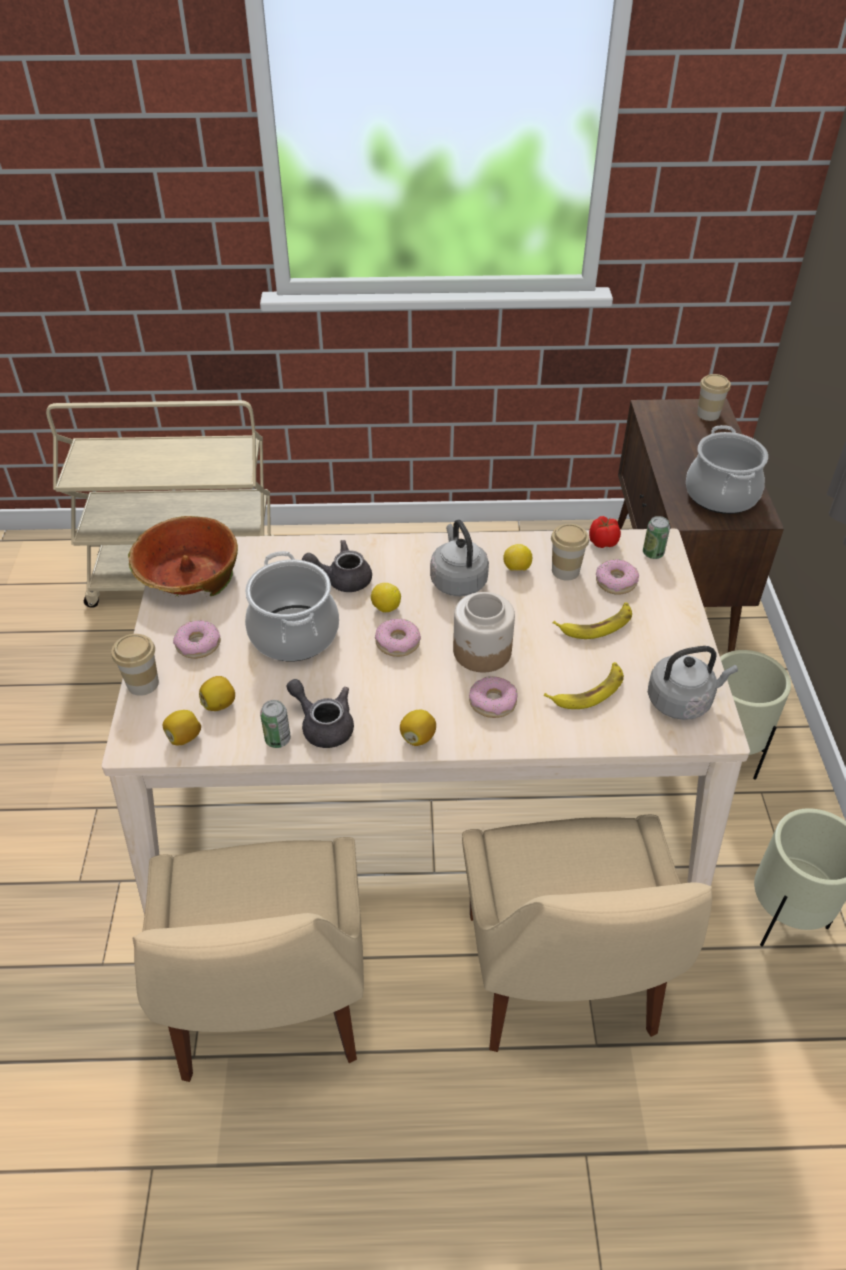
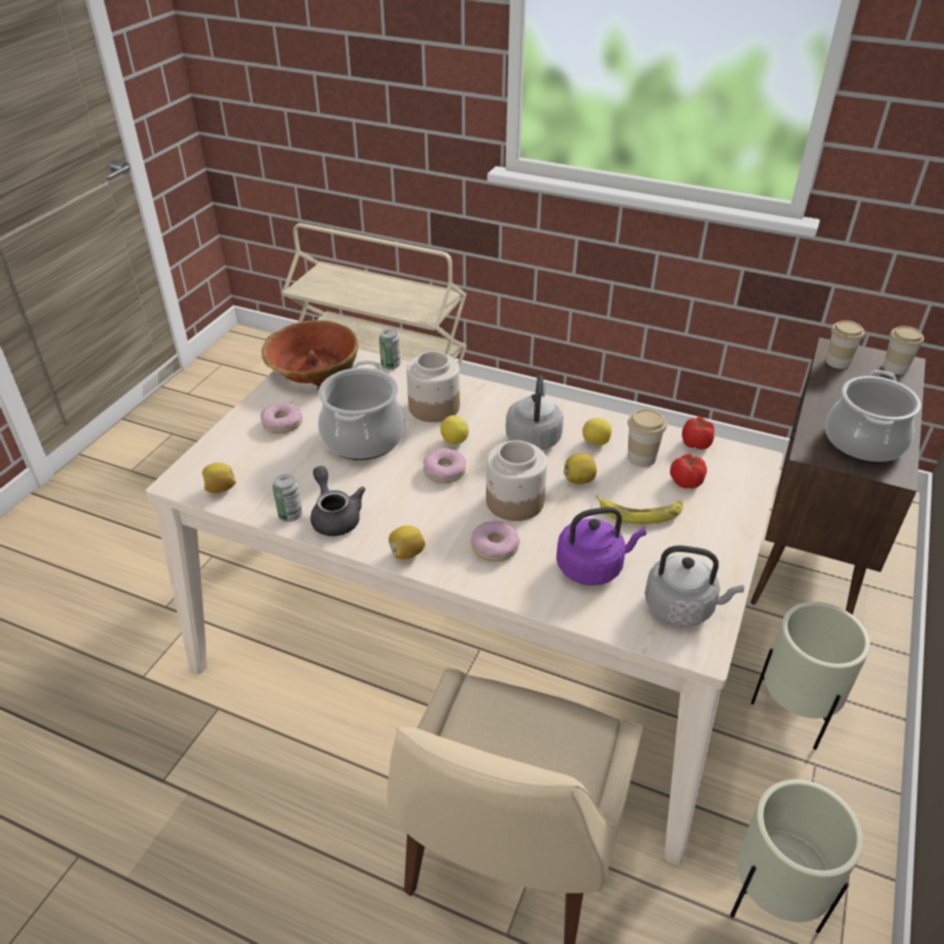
camera: 25 degrees right, 5 degrees down
cup [112,634,159,696] -> cup moved to [826,320,865,369]
beige chair [133,837,364,1082] -> none
lemon [199,676,235,711] -> lemon moved to [564,453,597,484]
grey teapot [302,540,372,592] -> jar [407,351,460,422]
banana [544,662,624,709] -> purple kettle [556,507,646,586]
donut [596,559,639,595] -> tomato [670,453,707,489]
can [643,516,670,559] -> can moved to [379,329,401,369]

